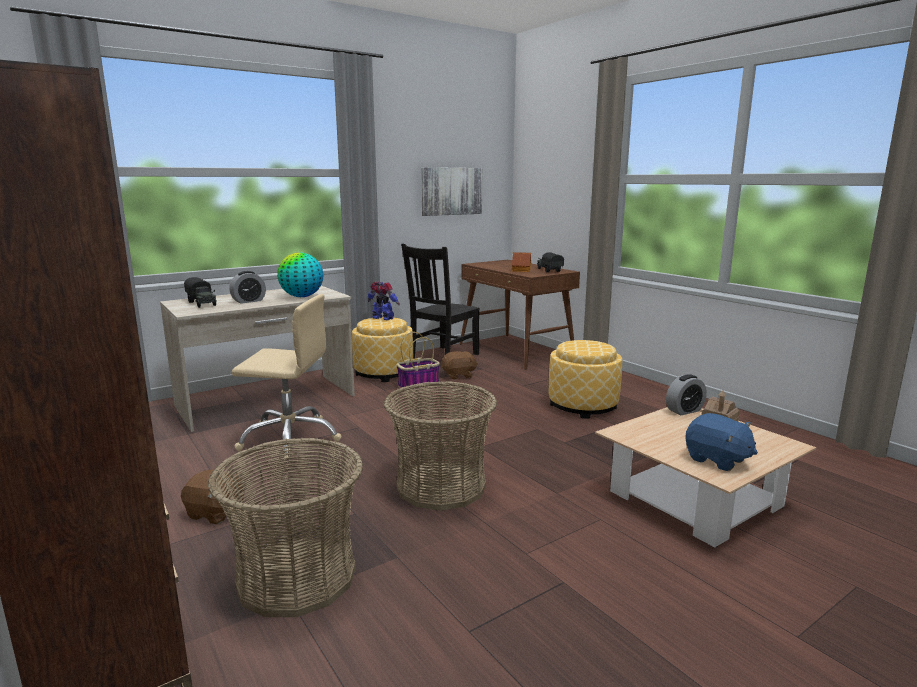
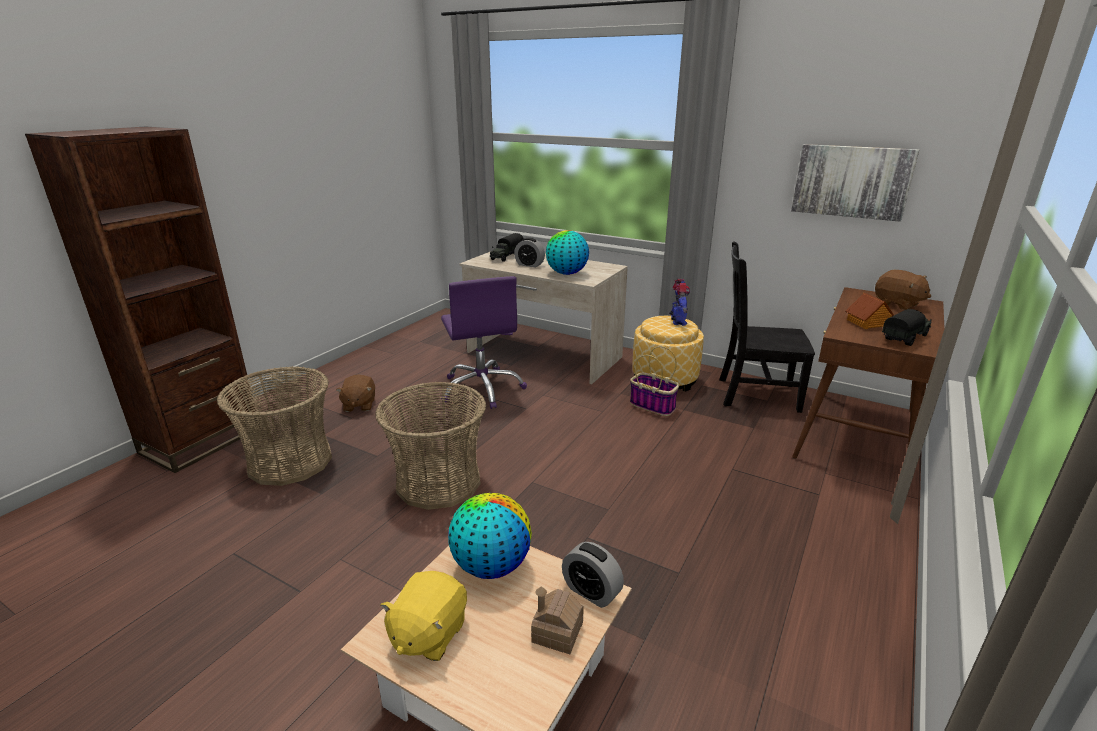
camera: 65 degrees right, 10 degrees up
beige office chair [232,294,342,461] -> purple office chair [441,276,527,409]
brown plush toy [442,351,478,379] -> brown plush toy moved to [875,270,931,310]
ottoman [549,340,622,418] -> none
blue plush toy [685,413,758,471] -> yellow plush toy [380,571,467,661]
none -> globe [448,493,532,579]

